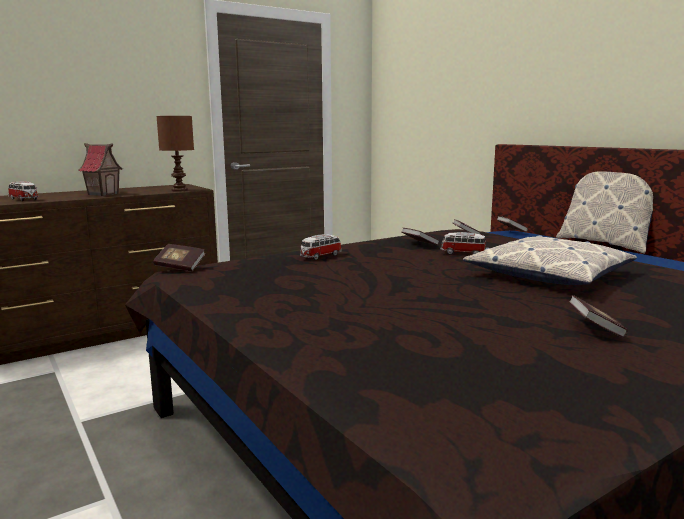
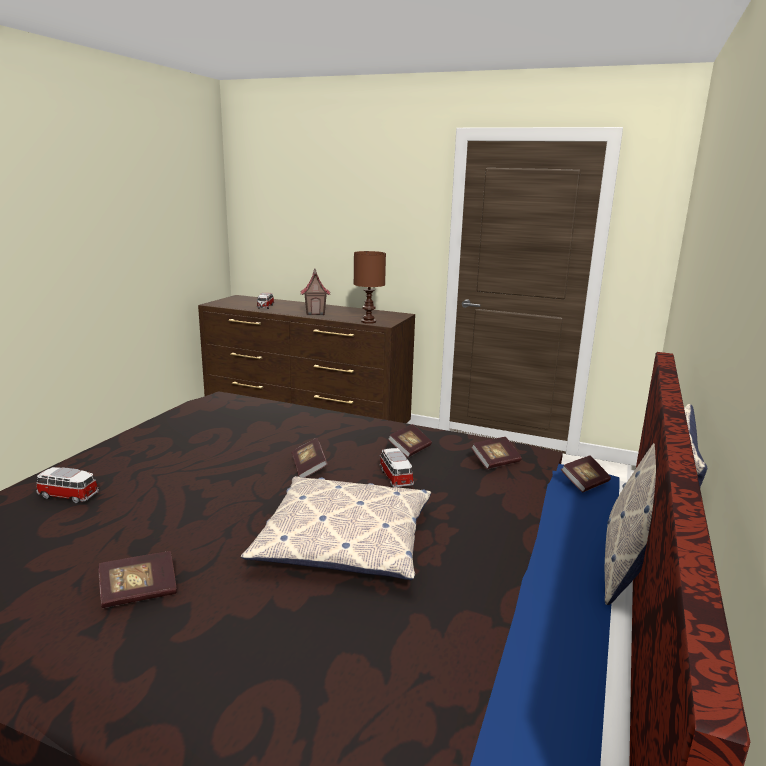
camera: 55 degrees right, 5 degrees up
book [153,244,206,271] -> book moved to [291,438,328,478]
toy car [300,234,342,260] -> toy car moved to [36,467,99,503]

